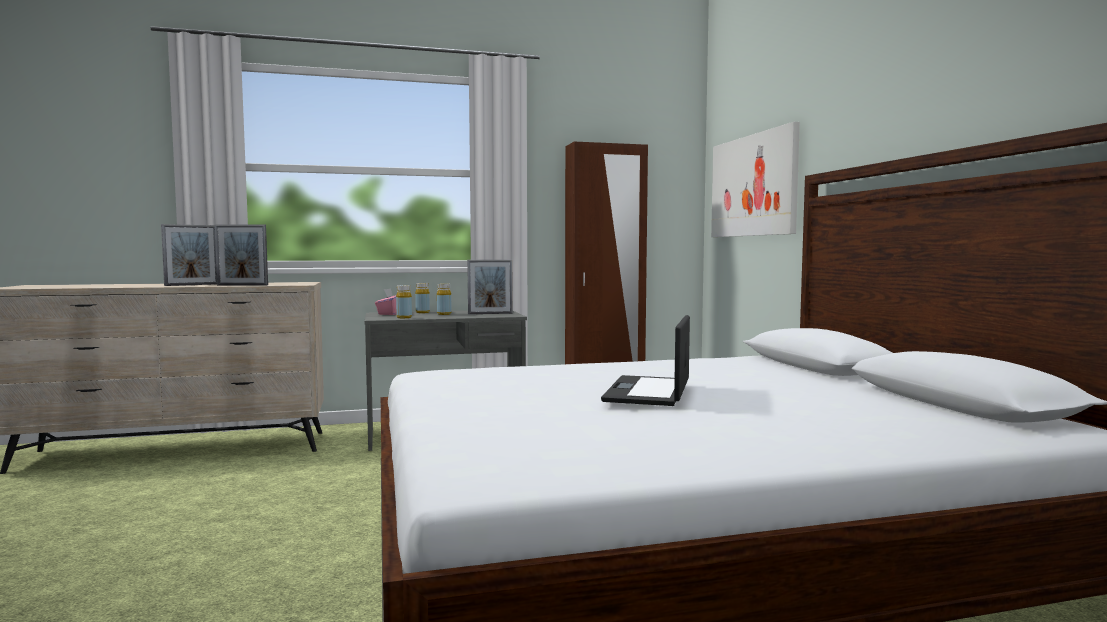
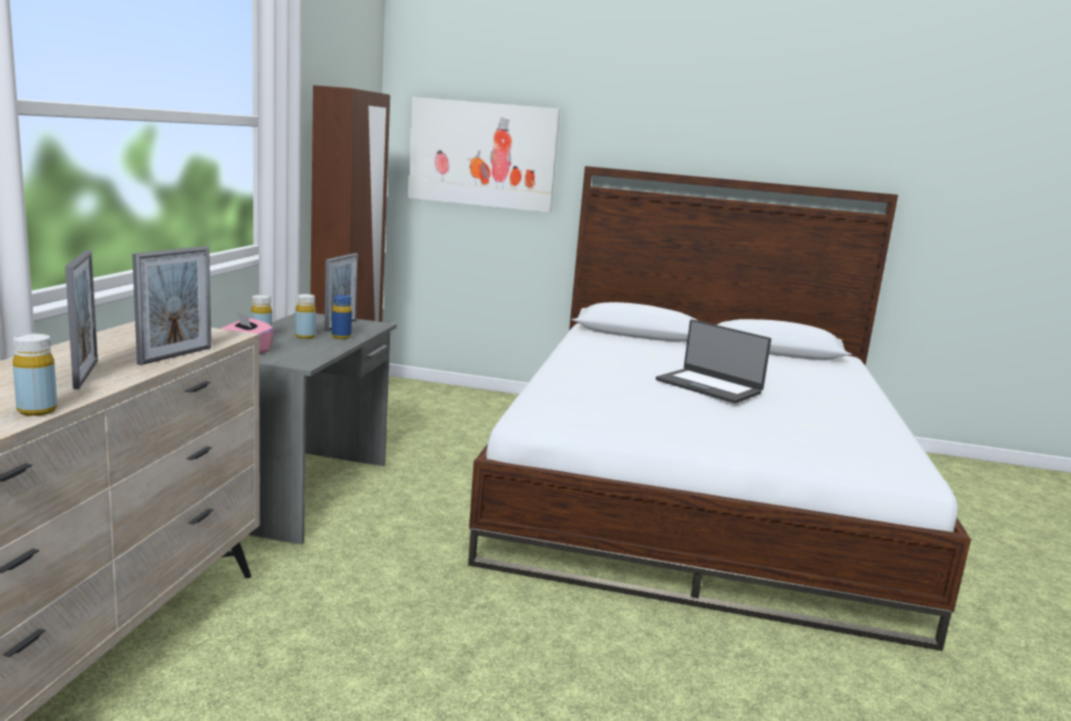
camera: 65 degrees left, 10 degrees up
yellow bottle [396,285,412,318] -> yellow bottle moved to [13,334,57,416]
none -> blue bottle [332,295,352,339]

